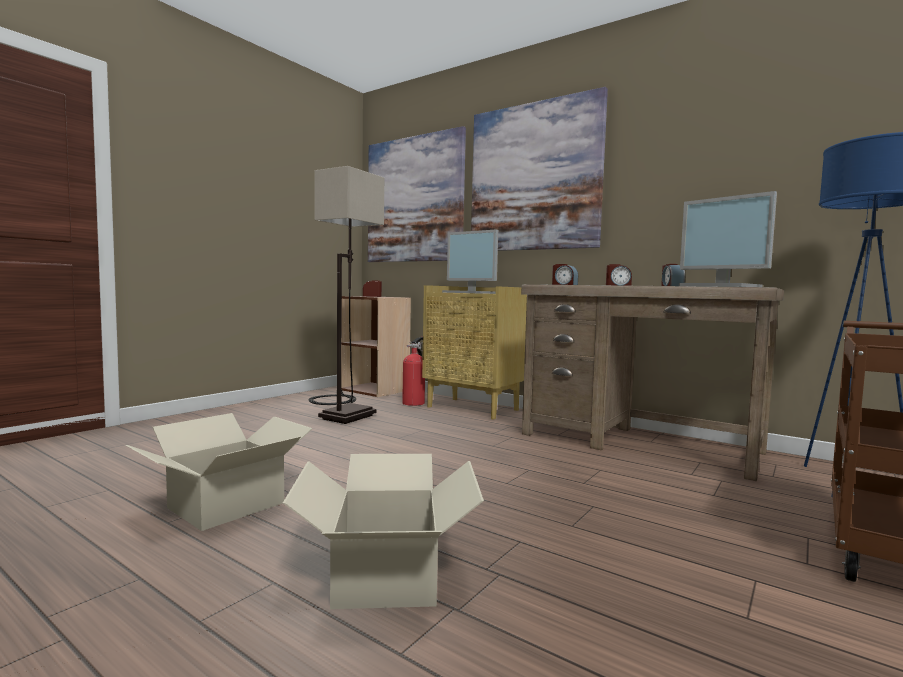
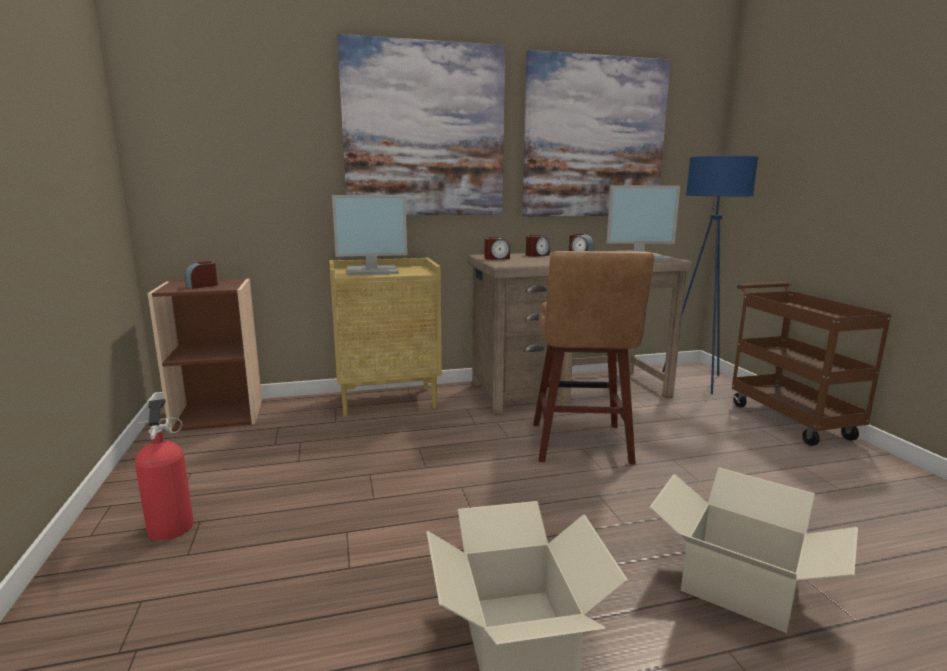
camera: 50 degrees left, 10 degrees up
floor lamp [308,166,384,424] -> none
picture [368,126,466,262] -> picture moved to [522,50,671,217]
fire extinguisher [402,337,425,406] -> fire extinguisher moved to [135,399,194,541]
none -> brown stool [533,251,654,464]

